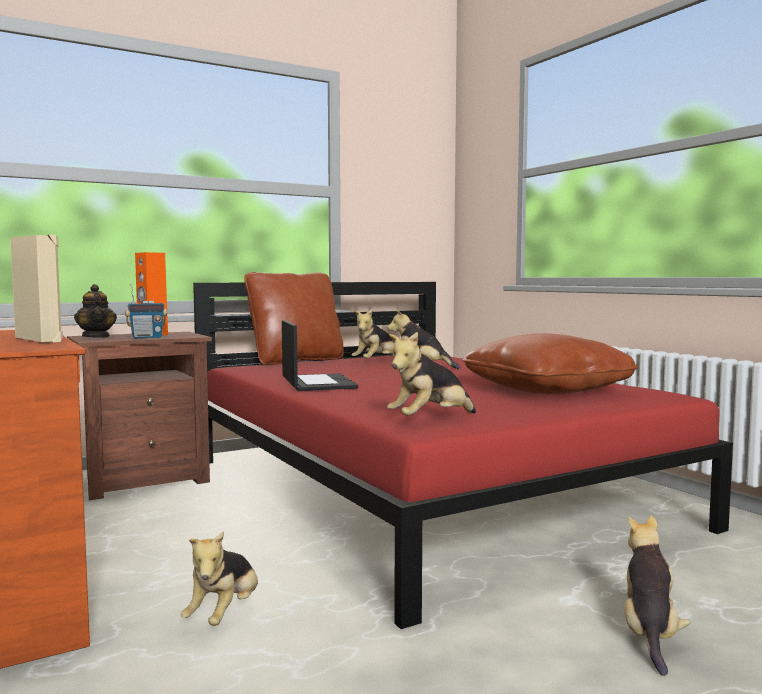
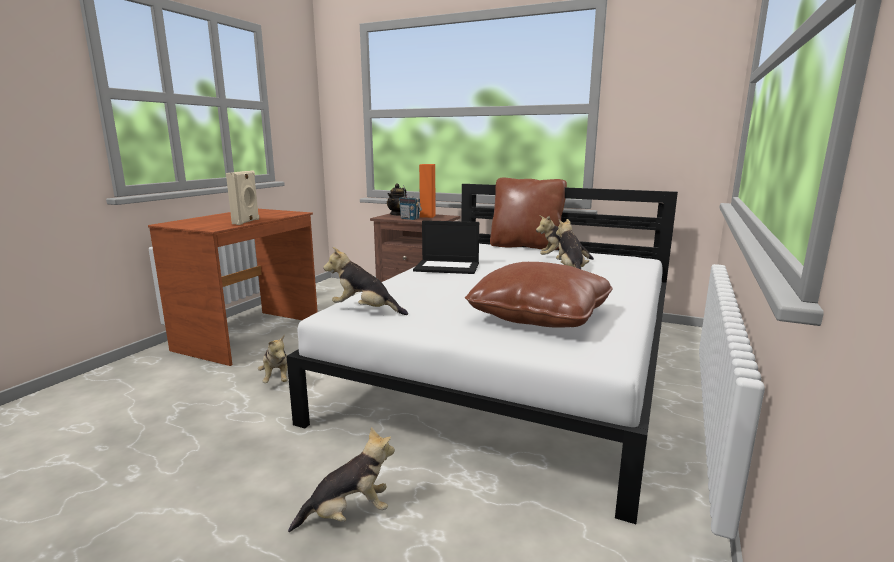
camera: 55 degrees right, 10 degrees up
plush toy [181,531,258,626] -> plush toy turned 90 degrees counterclockwise [258,335,288,383]
red bed [193,282,733,629] -> white bed [286,184,678,524]
laptop [282,320,358,391] -> laptop turned 60 degrees clockwise [413,220,479,274]

